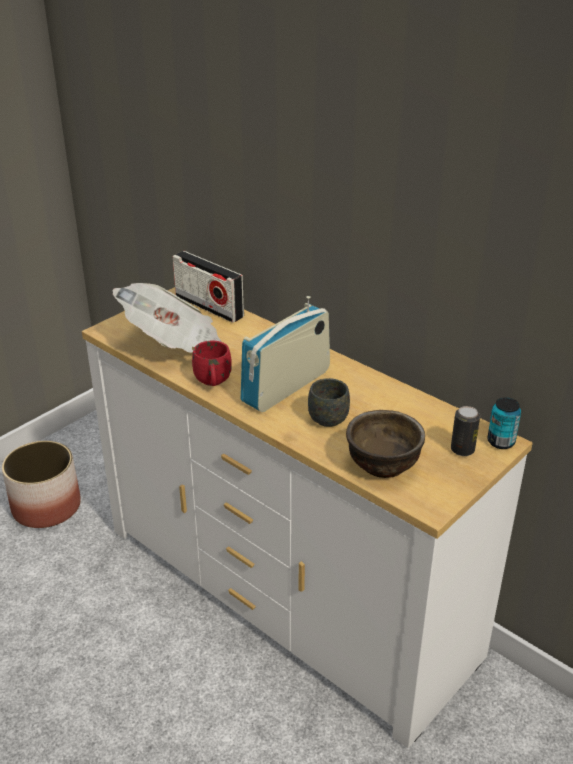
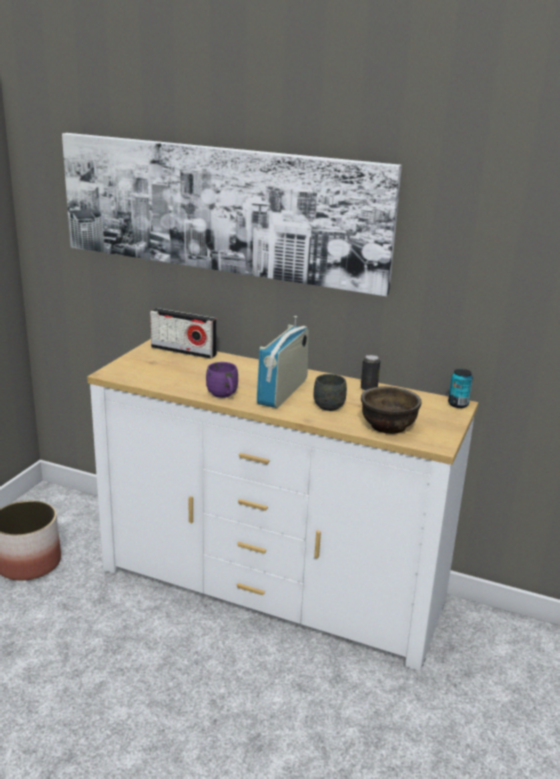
camera: 20 degrees left, 10 degrees down
newspaper [113,283,222,353] -> none
red mug [192,341,232,386] -> purple mug [206,362,238,398]
can [451,406,480,456] -> can moved to [361,355,380,391]
none -> picture [62,133,402,297]

